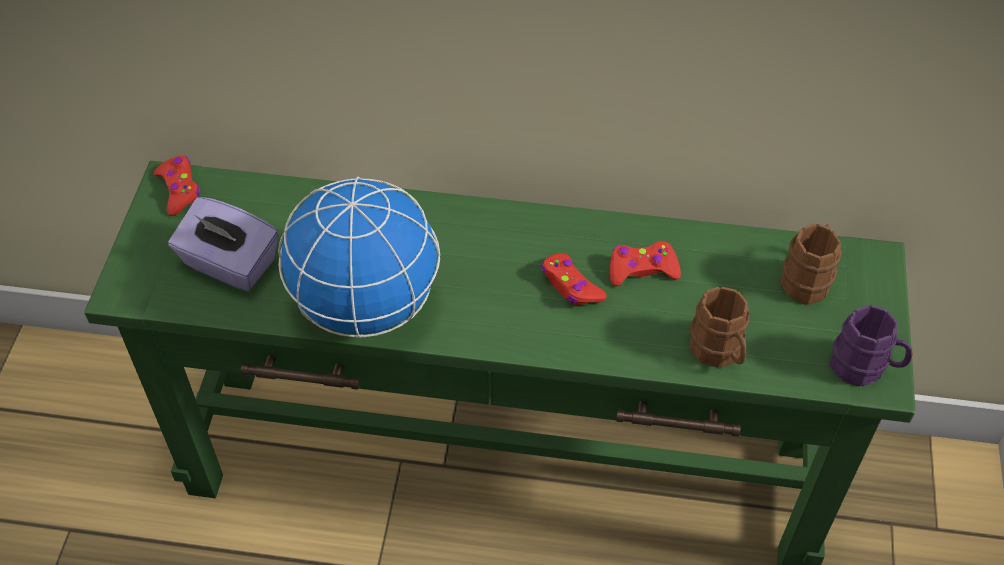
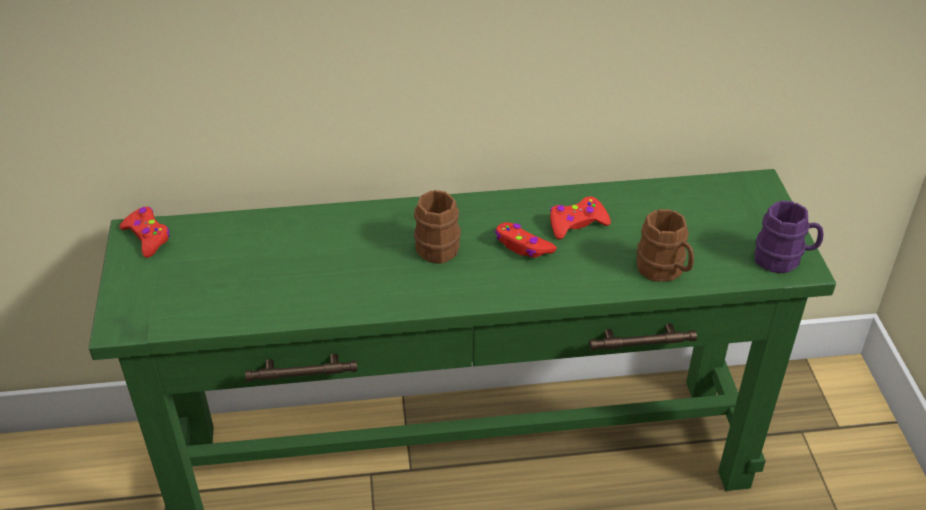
camera: 15 degrees left, 10 degrees down
purple tissue box [168,197,278,291] -> none
globe [278,177,440,338] -> none
brown mug [780,223,841,305] -> brown mug moved to [414,190,461,264]

